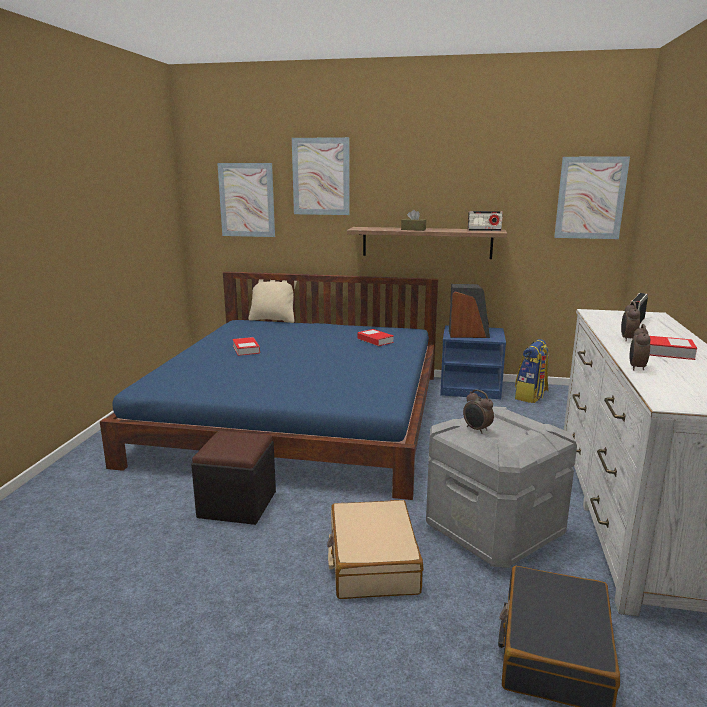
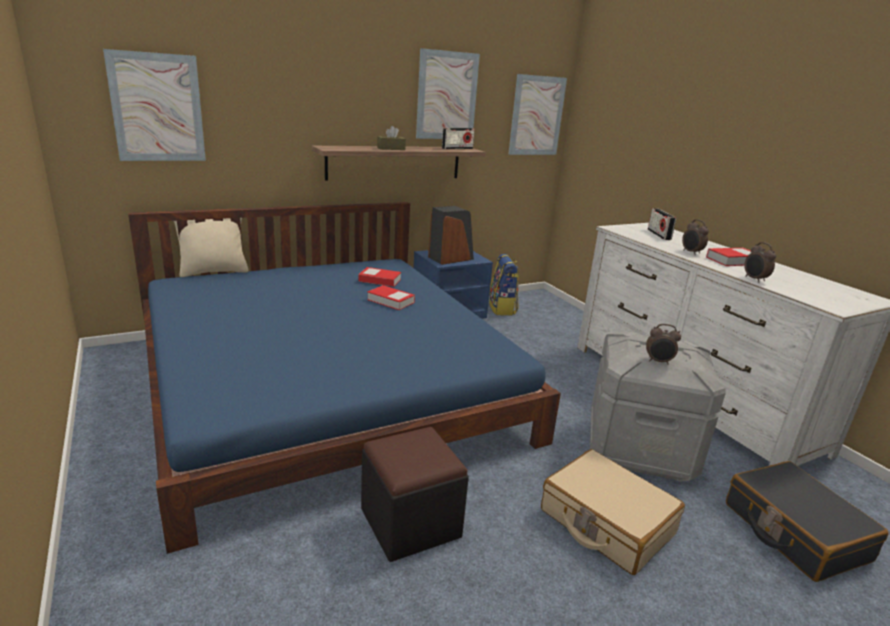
camera: 40 degrees left, 5 degrees up
book [233,337,260,356] -> book moved to [367,285,415,310]
picture [292,137,350,215] -> picture moved to [416,48,480,139]

